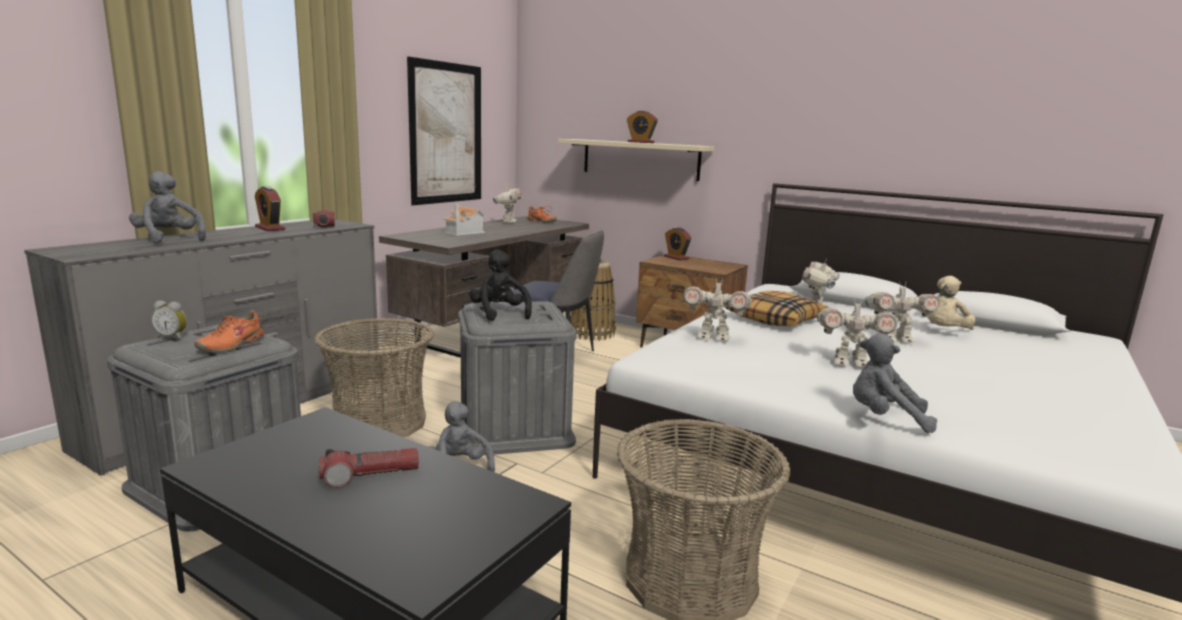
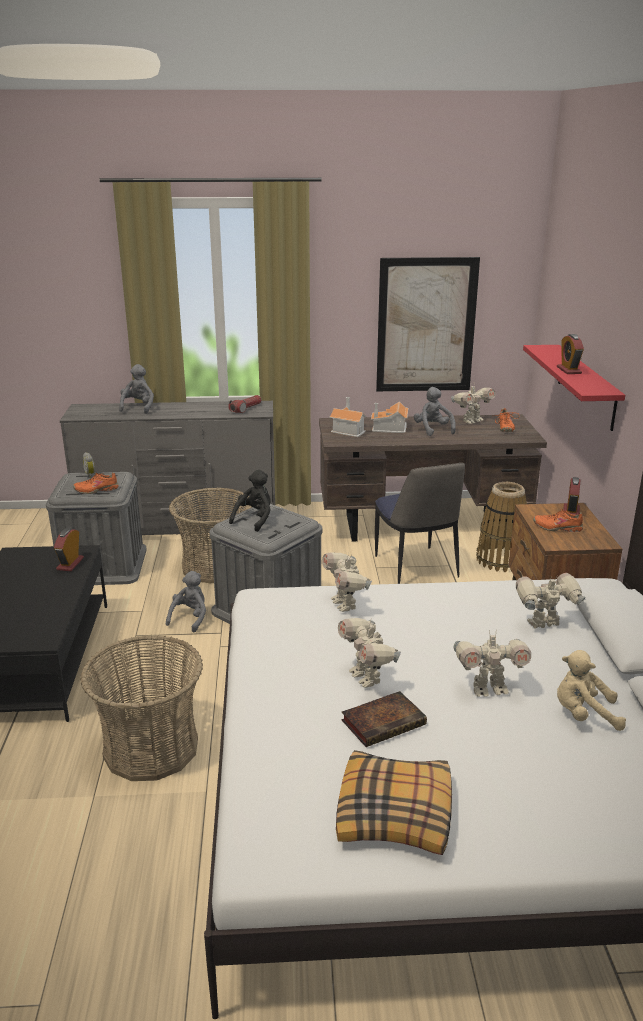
camera: 55 degrees right, 10 degrees up
alarm clock [255,186,285,231] -> alarm clock moved to [54,528,84,571]
flashlight [319,448,419,488] -> none
beige shelf [558,139,714,181] -> red shelf [523,345,625,431]
pillow [726,291,829,326] -> pillow moved to [336,750,452,855]
grey plush toy [853,333,937,433] -> grey plush toy moved to [414,387,456,436]
toy robot [865,285,940,343] -> toy robot turned 60 degrees counterclockwise [453,630,531,697]
none -> toy house [329,397,367,437]
none -> book [341,691,427,747]
none -> orange shoe [533,509,583,532]

